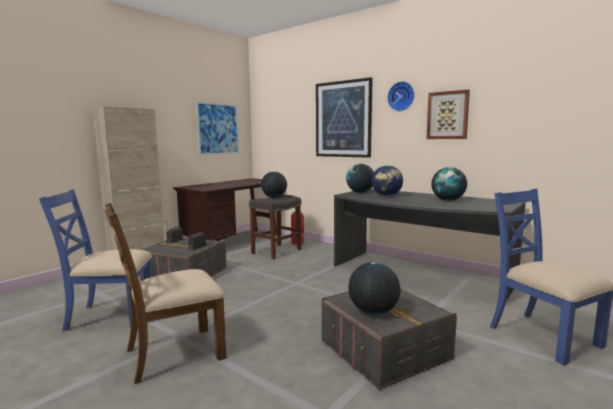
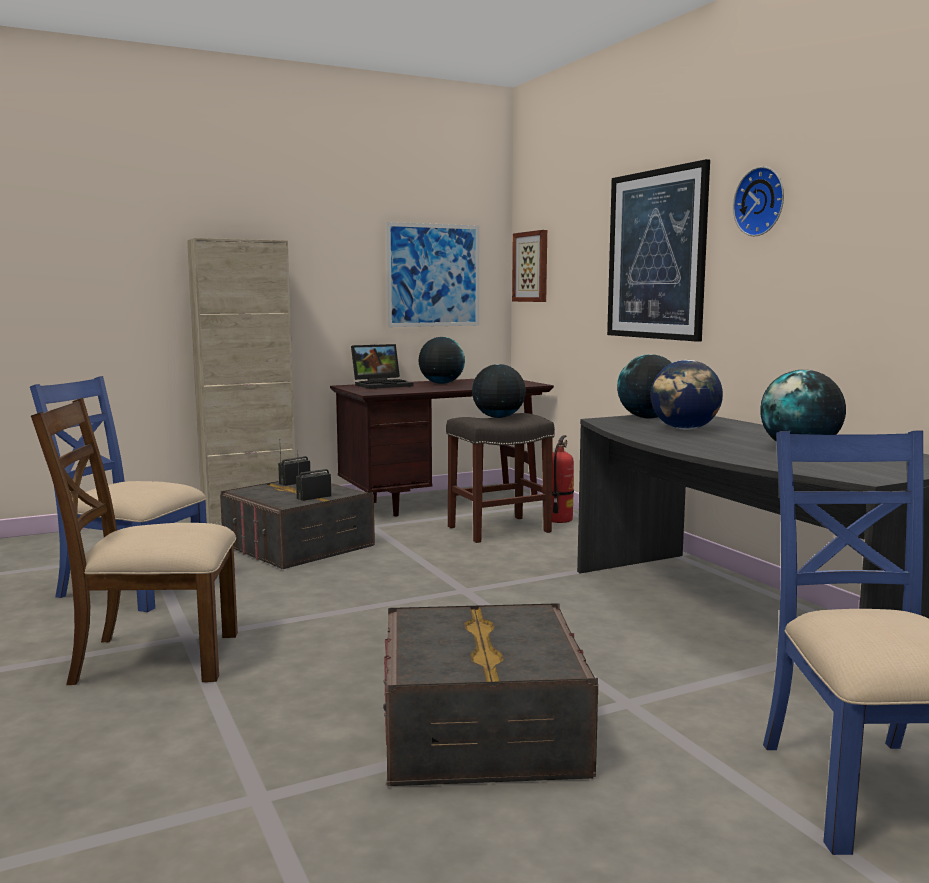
camera: 25 degrees right, 0 degrees up
globe [348,262,401,315] -> globe moved to [419,337,465,384]
picture [426,90,470,139] -> picture moved to [512,230,547,302]
none -> laptop [351,344,414,389]

